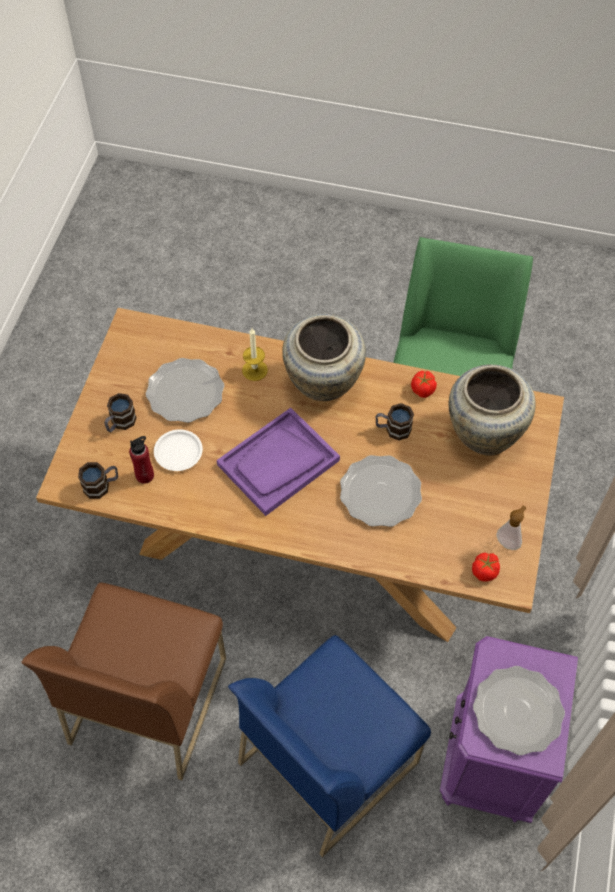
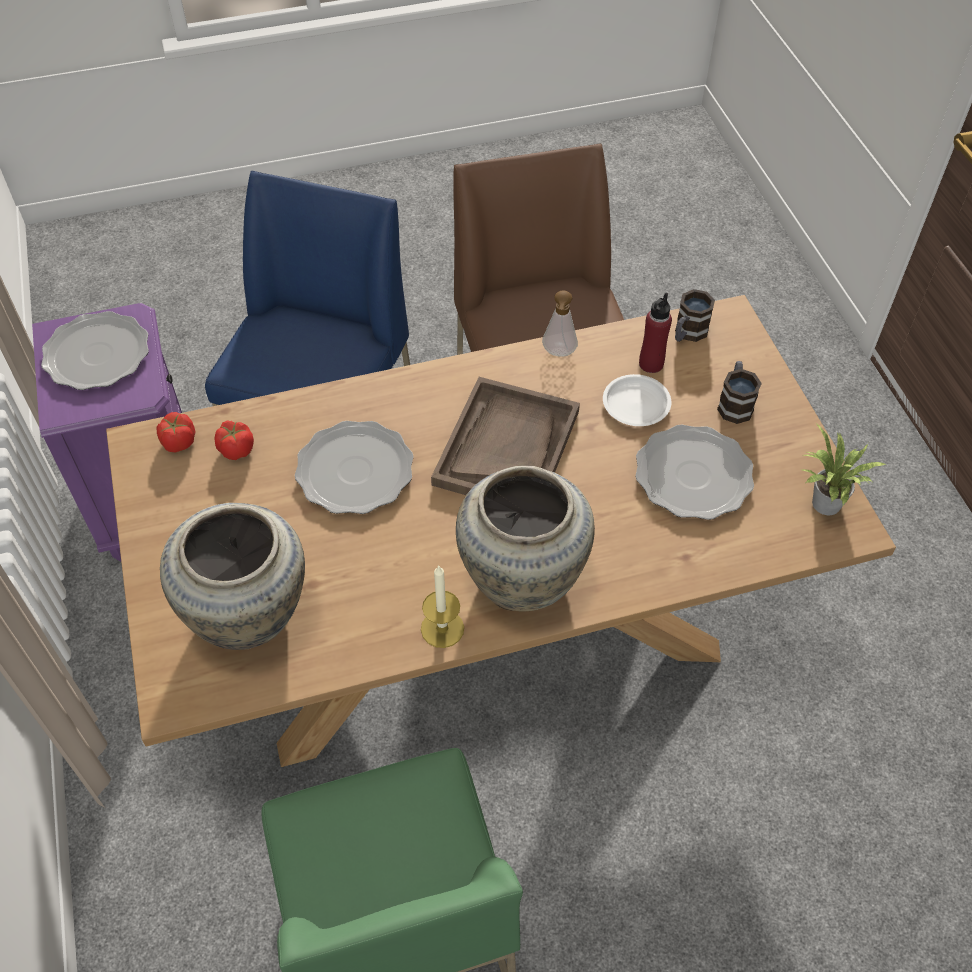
camera: 150 degrees right, 5 degrees down
purple tray [217,408,340,516] -> brown tray [431,377,580,495]
candle [242,328,268,381] -> candle moved to [421,565,464,648]
mug [376,403,414,440] -> none
tomato [411,371,437,398] -> tomato moved to [214,420,254,460]
soap dispenser [496,505,526,550] -> soap dispenser moved to [542,290,578,357]
none -> potted plant [802,423,887,515]

